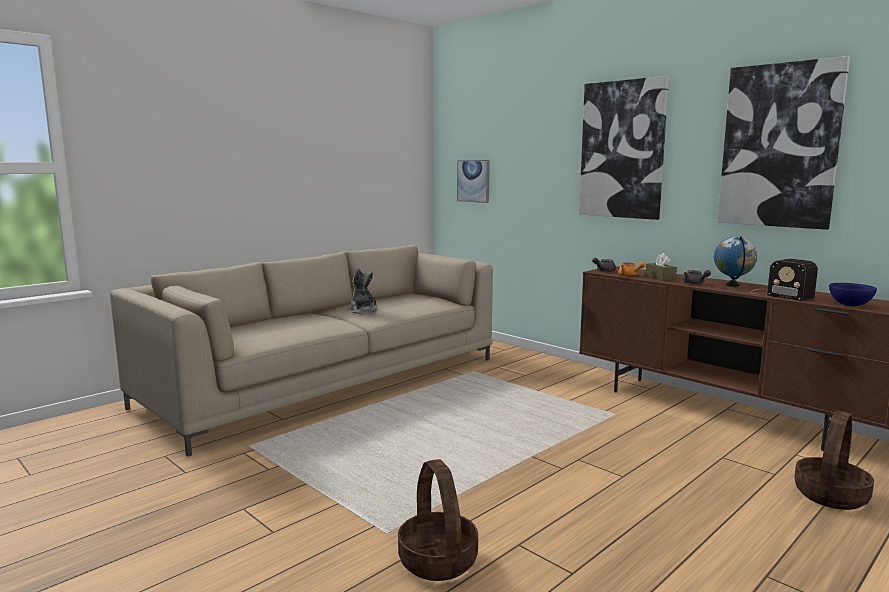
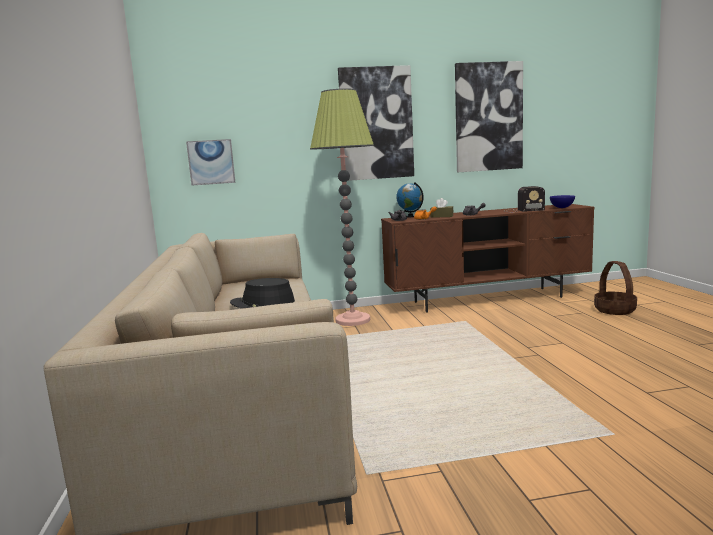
camera: 55 degrees left, 0 degrees up
plush toy [348,268,378,314] -> black hat [230,278,295,309]
basket [398,459,478,581] -> none
globe [714,236,757,287] -> globe moved to [396,182,424,218]
none -> floor lamp [310,88,374,326]

